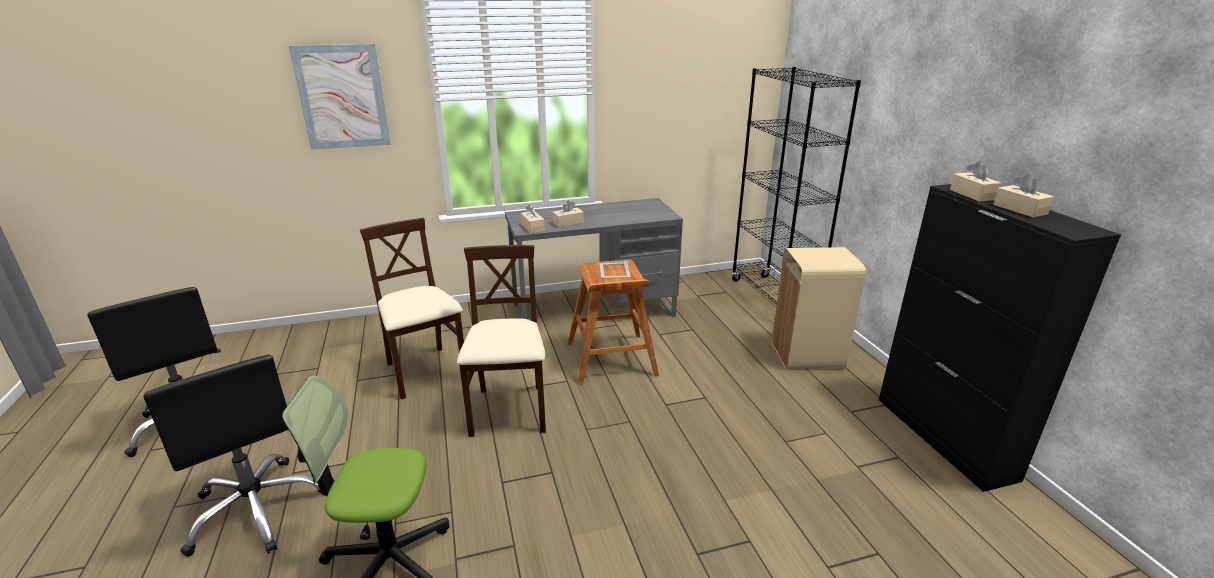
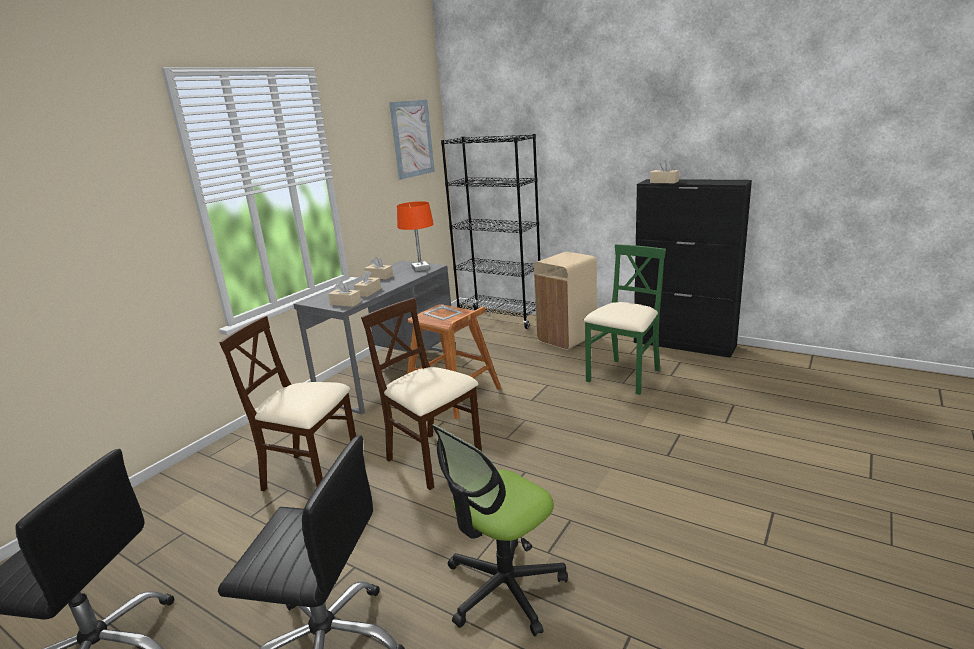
camera: 40 degrees left, 5 degrees down
picture [289,44,391,150] -> picture moved to [389,100,435,180]
beige tissue box [993,174,1054,217] -> beige tissue box moved to [365,257,393,280]
none -> orange table lamp [397,201,434,272]
none -> green chair [583,244,666,395]

